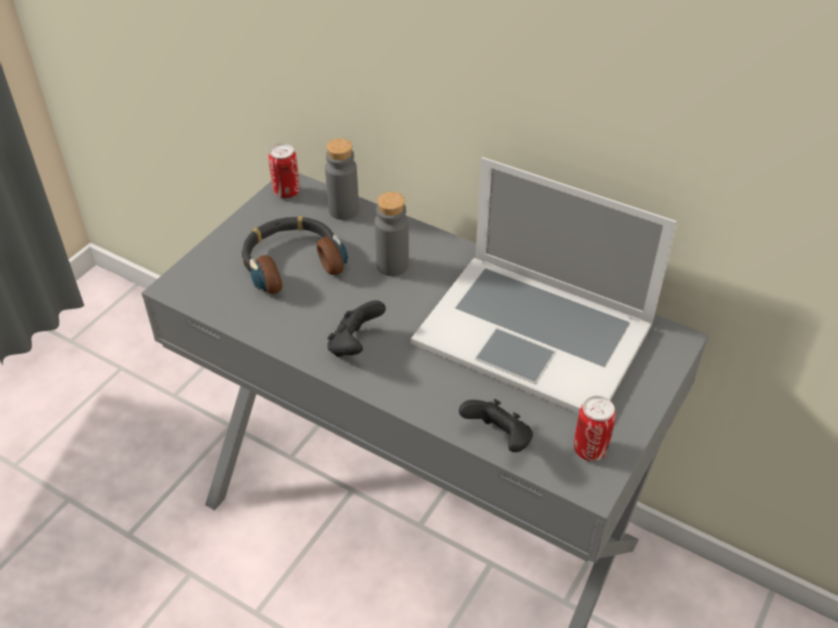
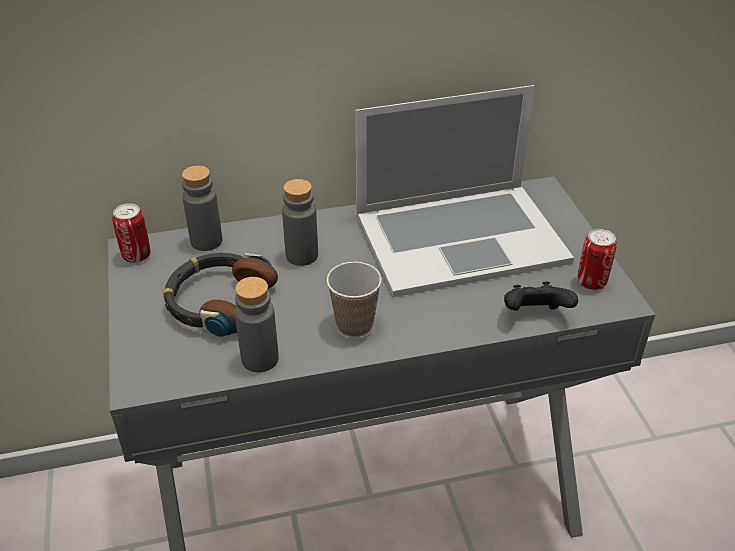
camera: 45 degrees left, 5 degrees down
black game controller [327,300,386,357] -> cup [326,262,382,337]
none -> grey bottle [235,277,279,372]

